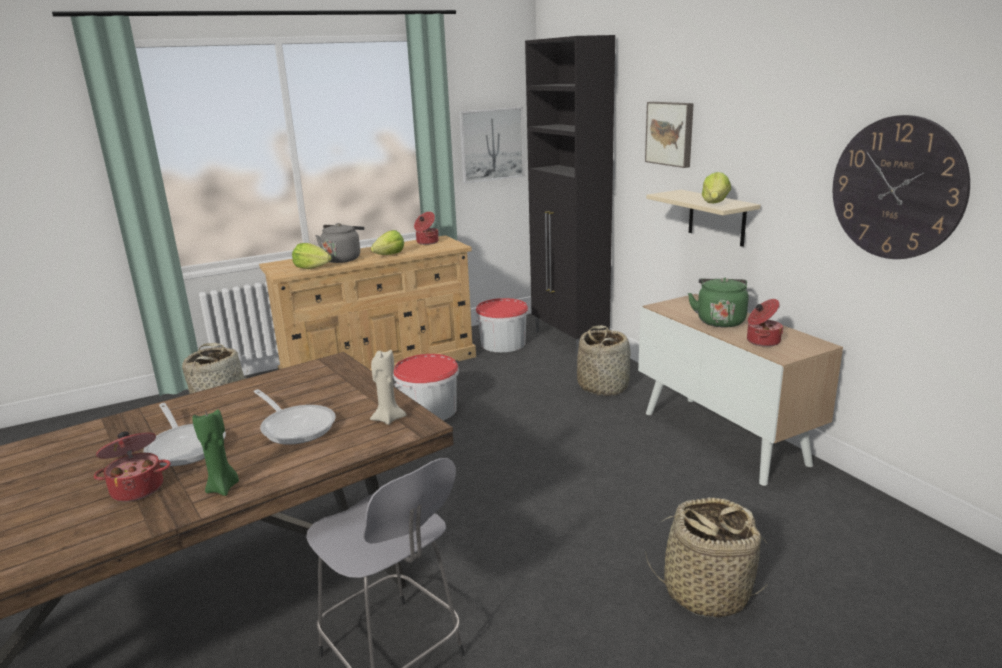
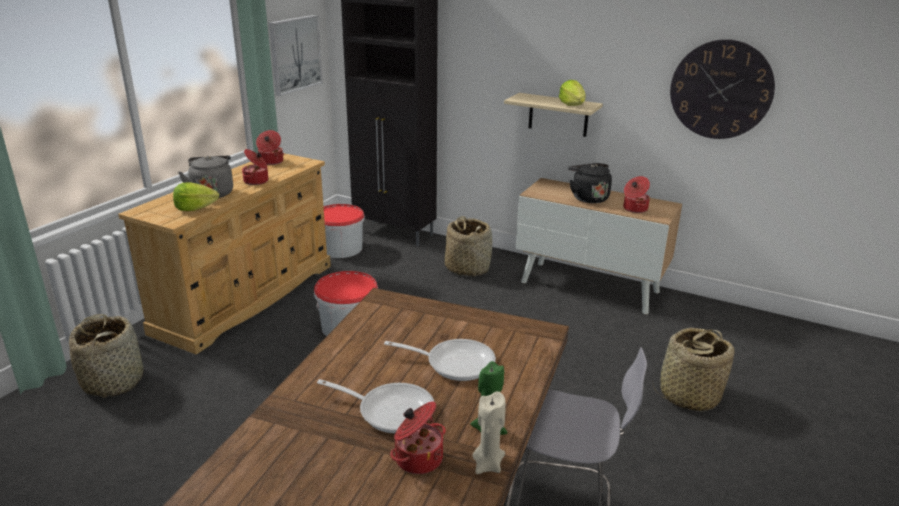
camera: 35 degrees left, 5 degrees up
beige candle [370,350,407,425] -> beige candle moved to [473,391,506,474]
lettuce [371,230,404,255] -> cooking pot [242,149,268,185]
picture [645,102,694,168] -> none
green kettle [688,278,748,327] -> black kettle [568,163,612,203]

